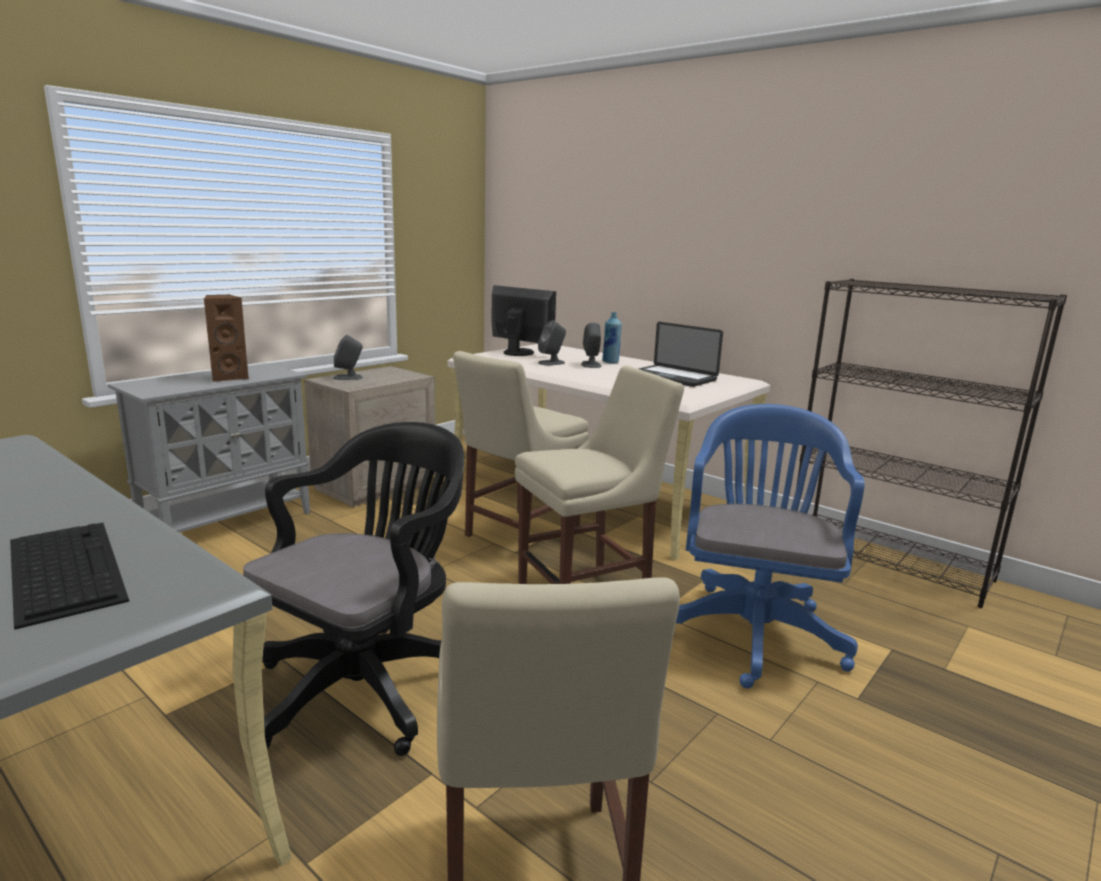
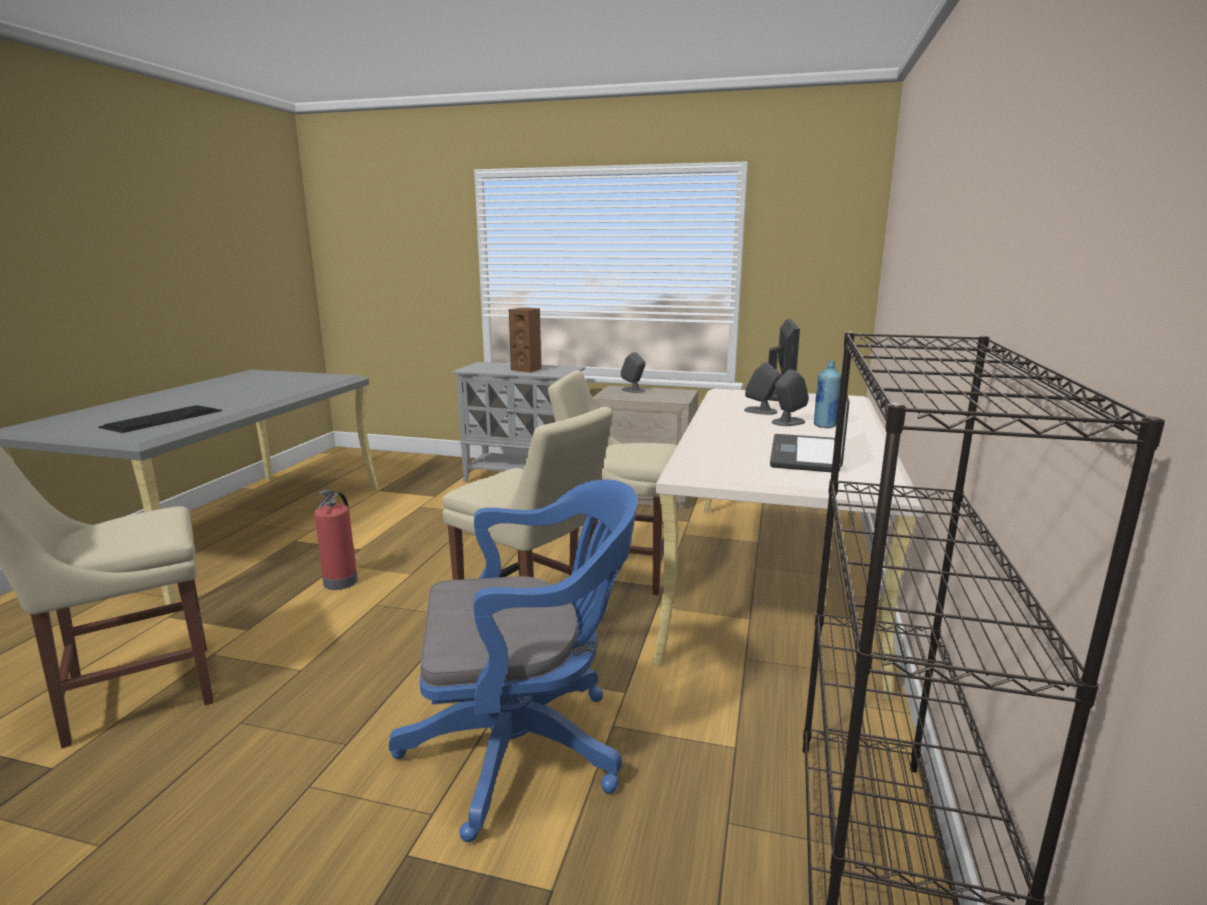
camera: 65 degrees right, 0 degrees up
black office chair [243,422,464,756] -> fire extinguisher [314,490,358,590]

